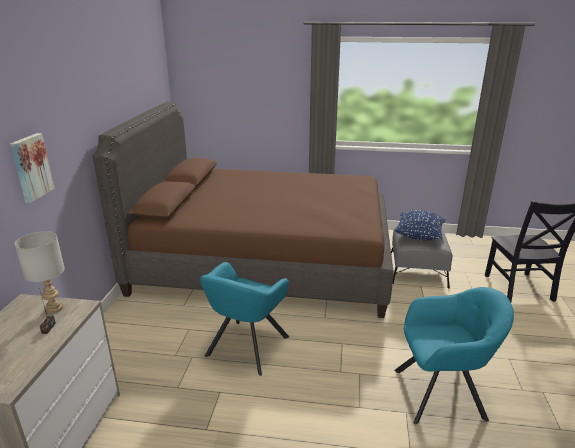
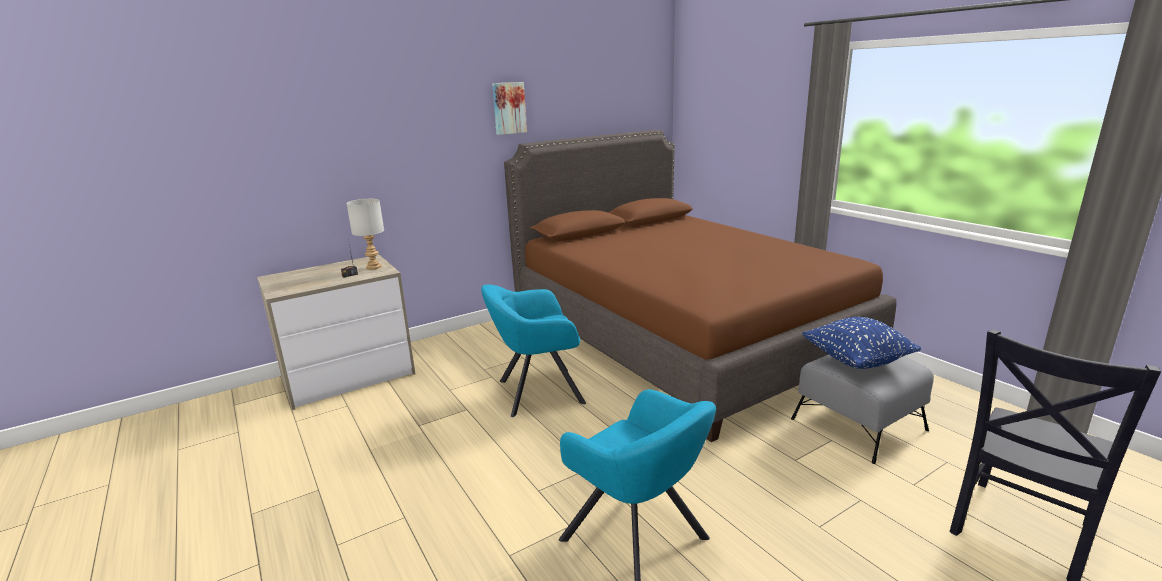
camera: 50 degrees right, 5 degrees down
picture [10,133,55,203] -> picture moved to [492,82,527,135]

